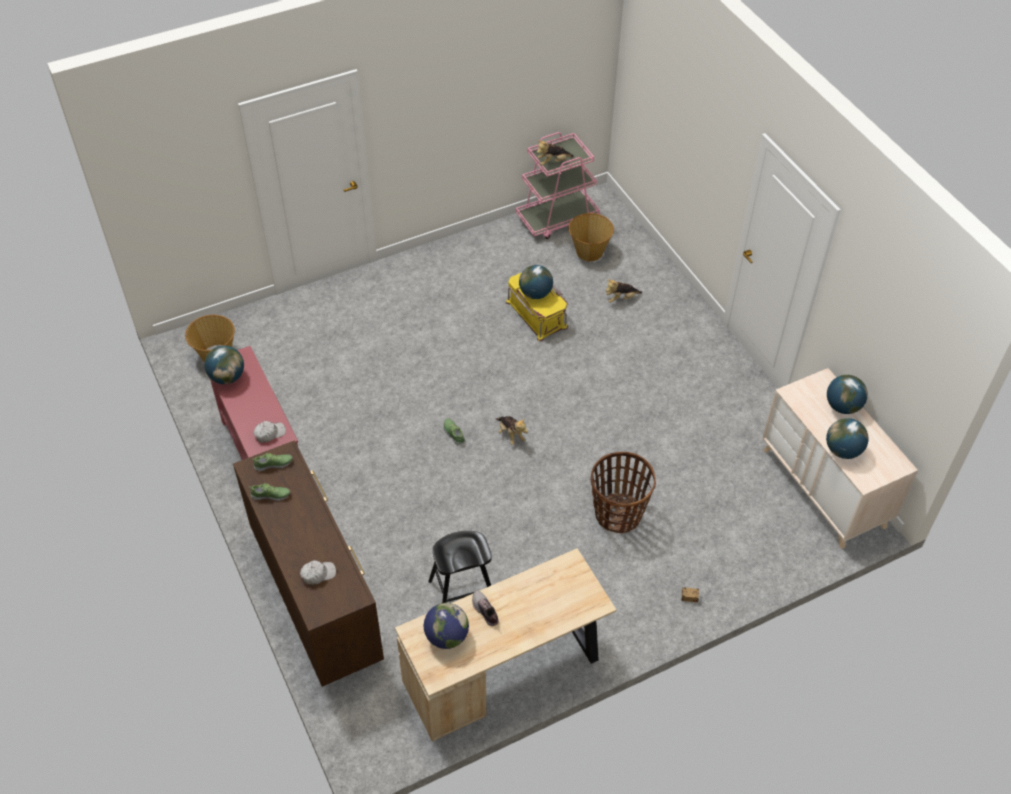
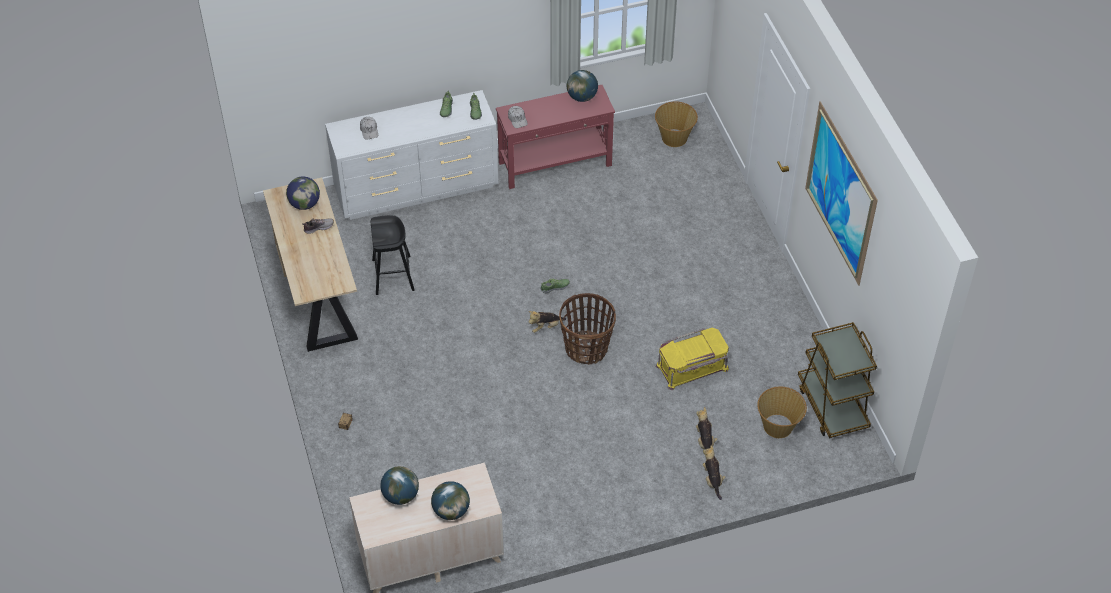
camera: 100 degrees right, 0 degrees up
brown dresser [233,440,384,687] -> white dresser [325,90,498,220]
pink cart [516,132,600,239] -> brown cart [798,322,877,438]
globe [519,265,553,299] -> none
plush toy [537,140,574,166] -> plush toy moved to [703,445,725,500]
basket [591,452,656,533] -> basket moved to [559,293,616,365]
none -> picture [805,101,878,286]

